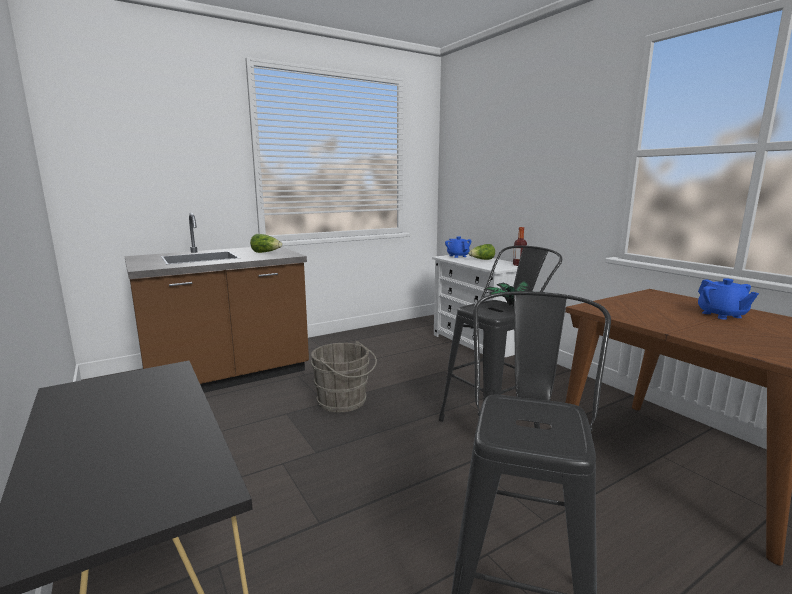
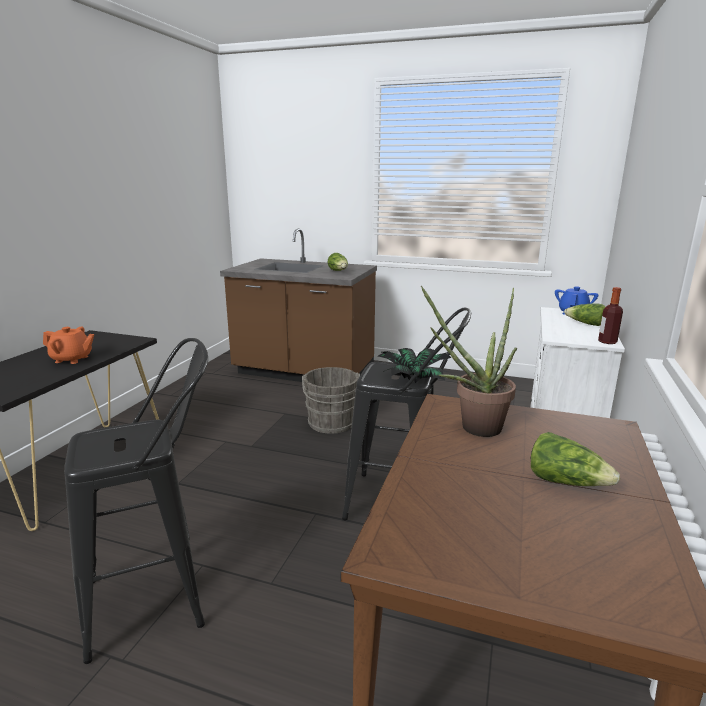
camera: 50 degrees right, 5 degrees up
blue teapot [698,278,759,320] -> lettuce [531,432,620,486]
none -> orange teapot [43,327,94,364]
none -> potted plant [421,286,517,437]

